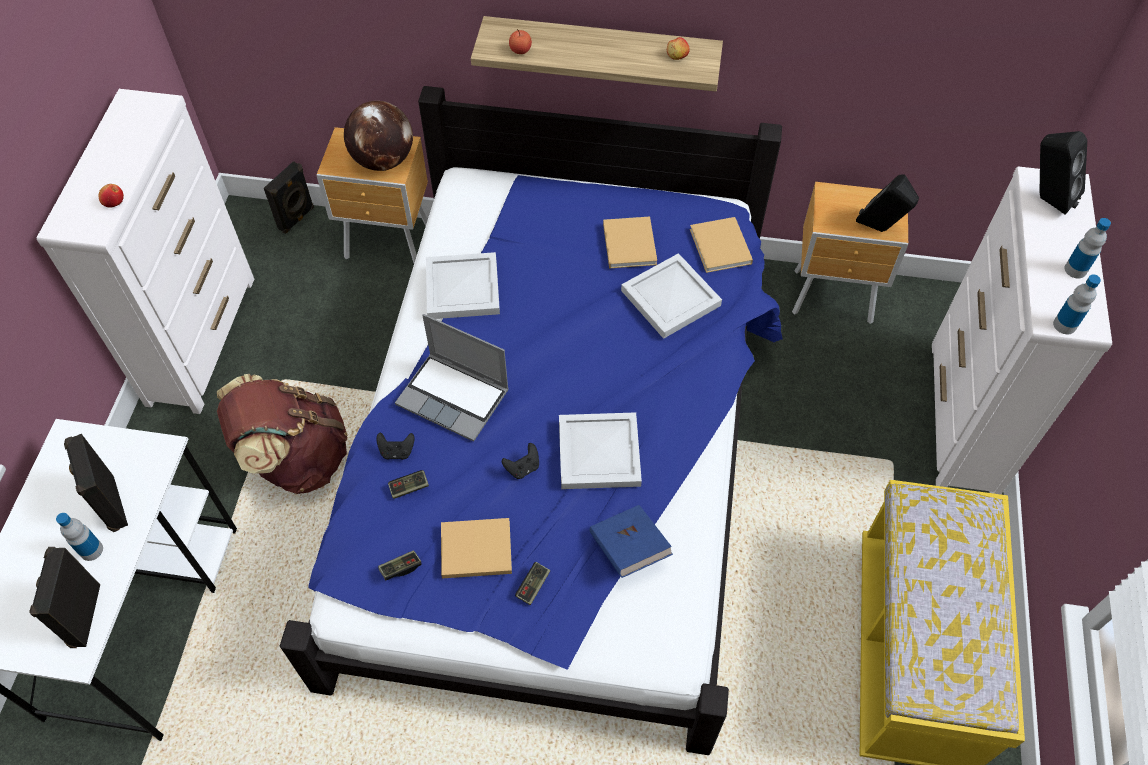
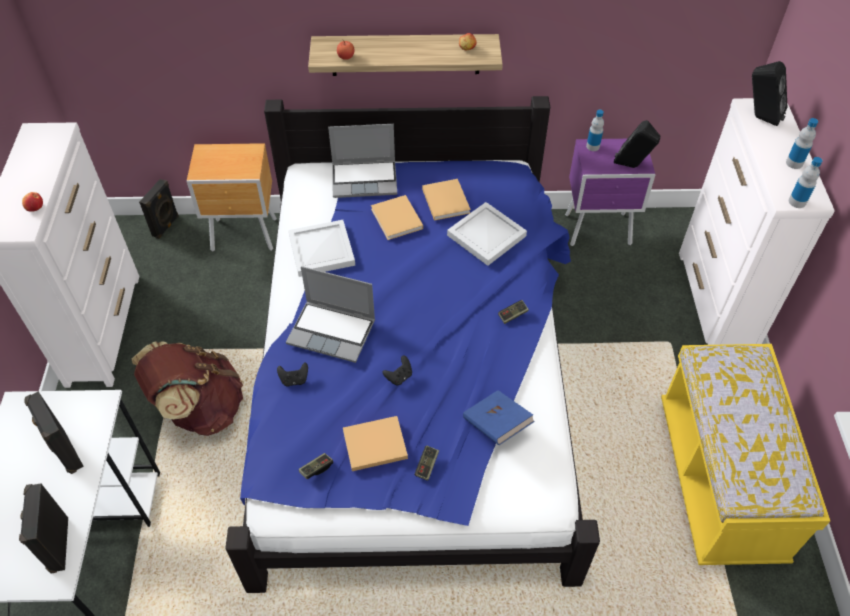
camera: 10 degrees left, 5 degrees down
bottle [56,513,103,561] -> bottle moved to [586,109,604,151]
globe [344,101,413,171] -> none
game controller [388,470,429,499] -> game controller moved to [498,300,529,324]
white tray [559,412,642,489] -> none
beige book [690,217,753,273] -> beige book moved to [371,195,423,240]
brown nightstand [792,182,908,324] -> purple nightstand [565,139,655,246]
none -> laptop [328,124,397,198]

